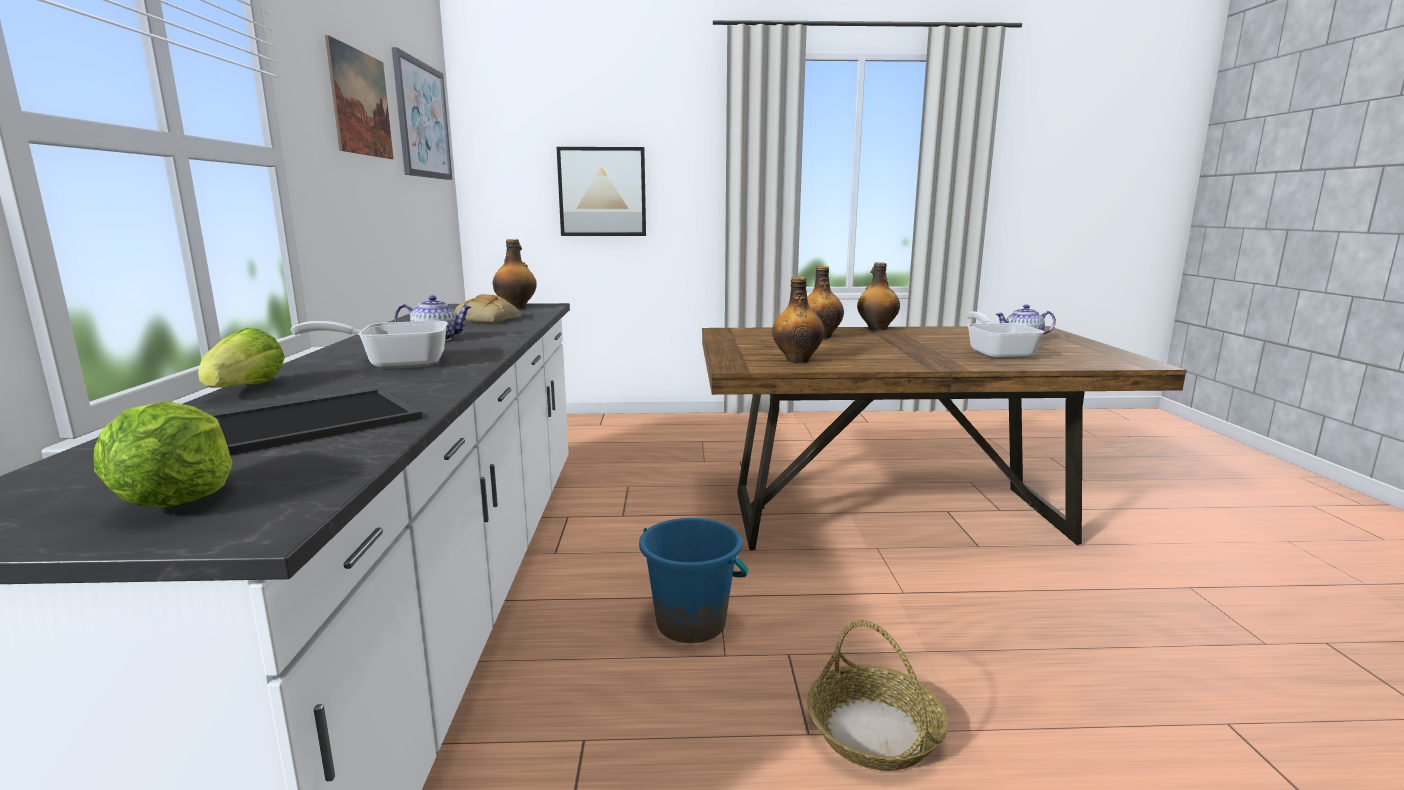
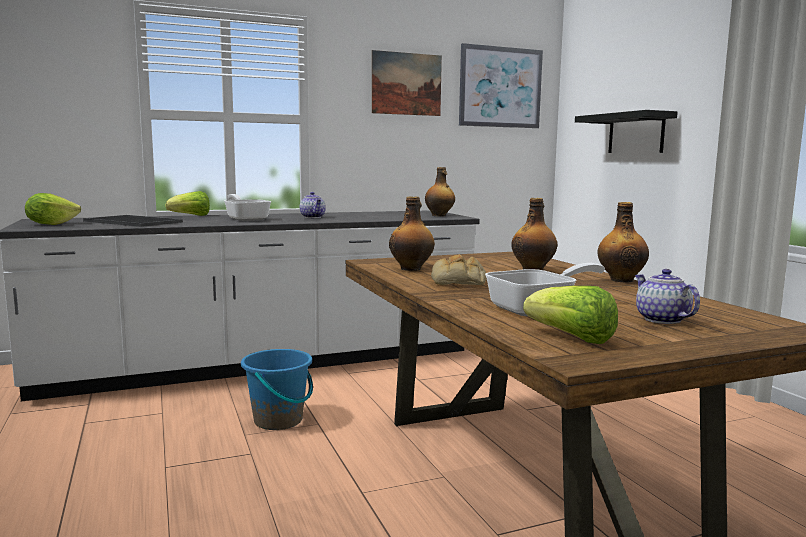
camera: 70 degrees right, 5 degrees down
bread [455,294,521,323] -> bread moved to [431,254,486,285]
picture [557,147,646,236] -> black shelf [575,110,678,153]
basket [807,620,949,771] -> none
none -> lettuce [523,286,618,344]

